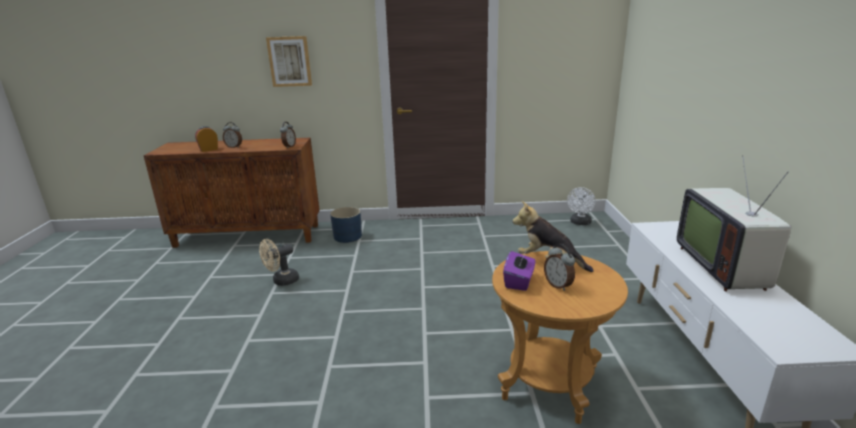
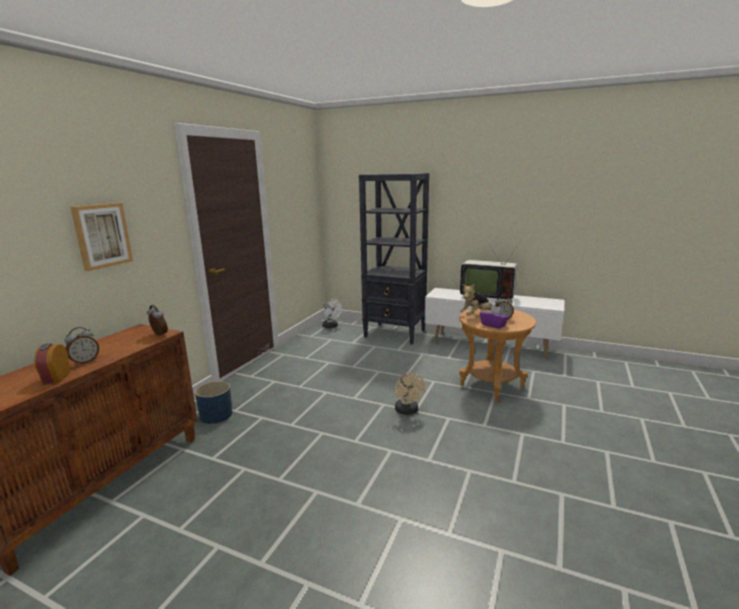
camera: 65 degrees left, 5 degrees down
beige fan [259,239,299,286] -> beige fan moved to [395,373,426,415]
none -> black bookcase [359,173,429,345]

